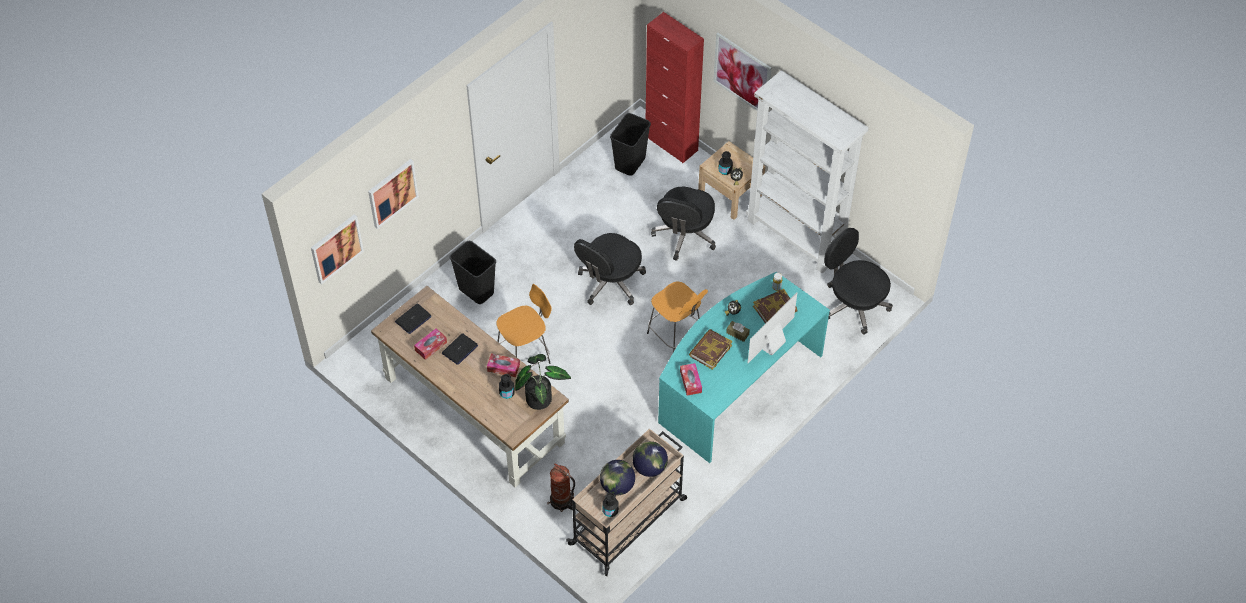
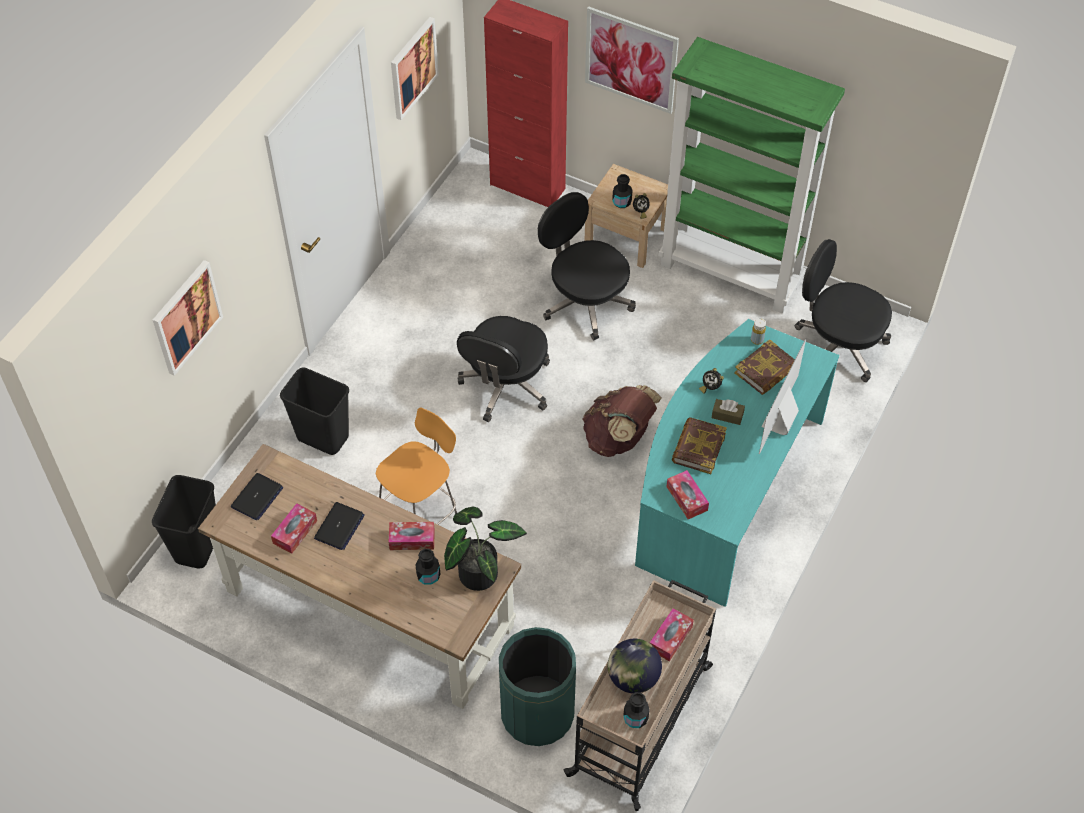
camera: 15 degrees left, 0 degrees up
picture [311,214,364,285] -> picture moved to [391,17,439,120]
fire extinguisher [547,463,575,512] -> green trash can [499,627,576,746]
black trash can [610,113,651,176] -> black trash can moved to [152,475,216,568]
globe [632,441,668,477] -> tissue box [650,608,694,662]
orange stool [647,281,708,352] -> brown backpack [582,385,662,457]
black office chair [651,187,716,261] -> black office chair turned 135 degrees clockwise [538,192,636,340]
white bookcase [746,70,869,274] -> green bookcase [659,37,845,314]

